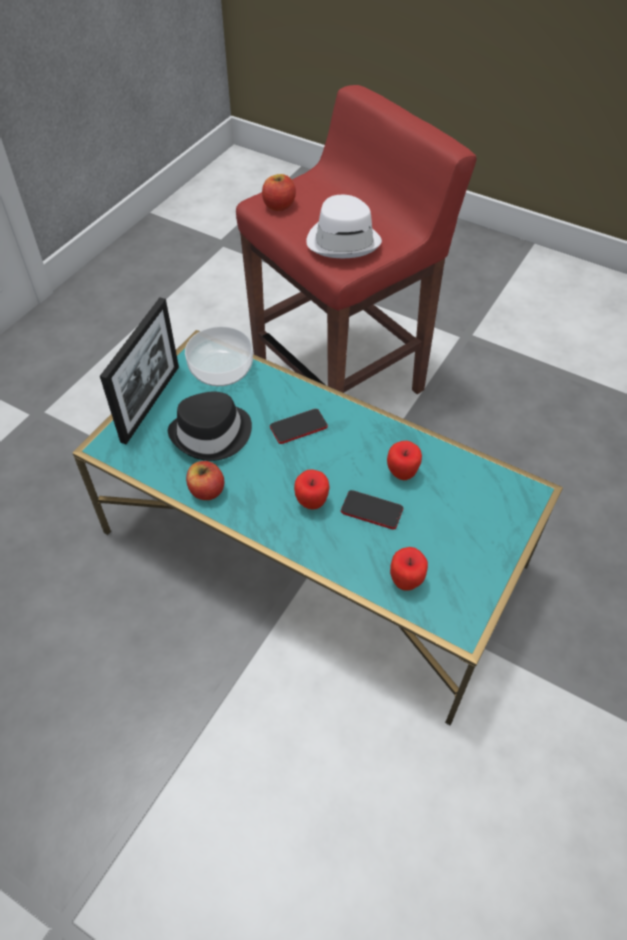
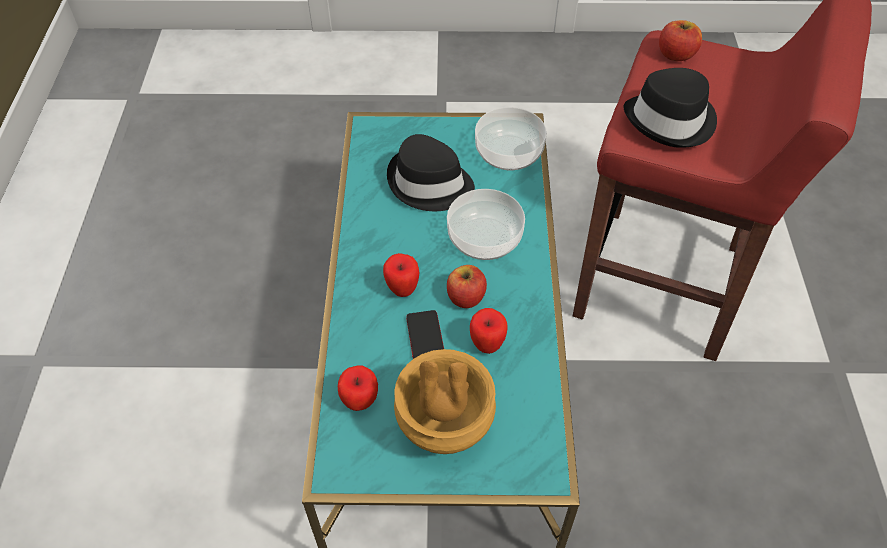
camera: 60 degrees right, 0 degrees up
picture frame [100,298,179,444] -> none
apple [186,461,224,500] -> apple moved to [447,265,487,308]
phone [270,409,328,444] -> bowl [447,189,525,260]
white hat [306,195,382,258] -> black hat [623,68,717,148]
none -> brown vase [394,349,496,454]

